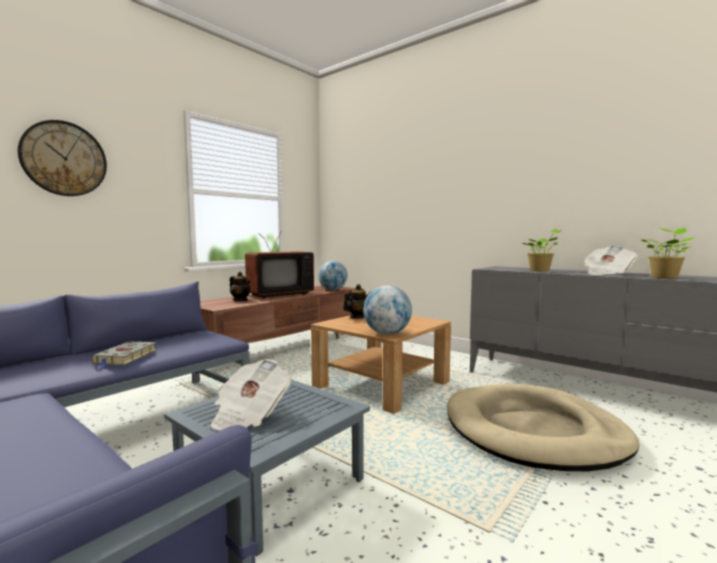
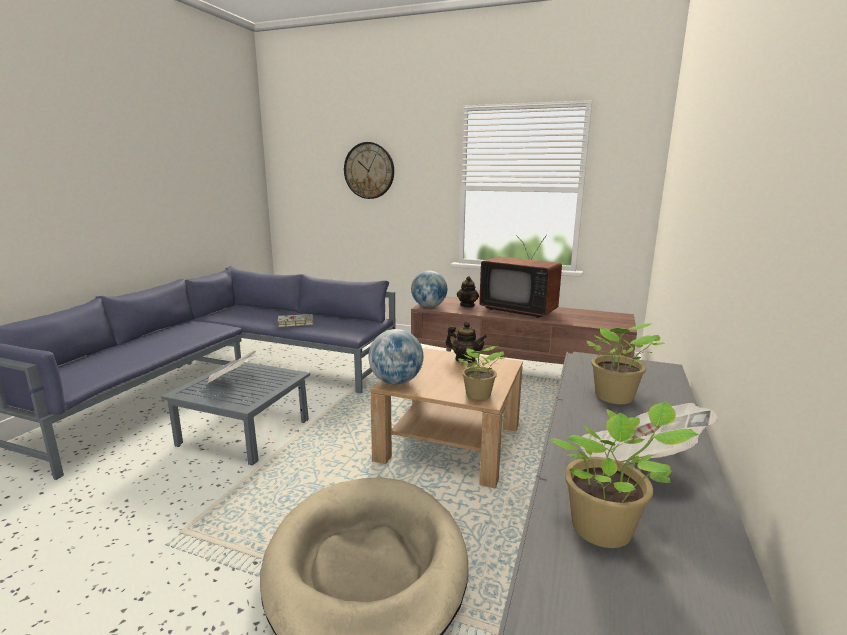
camera: 70 degrees right, 10 degrees up
globe [318,261,347,290] -> globe moved to [411,271,447,307]
none -> potted plant [458,346,507,400]

